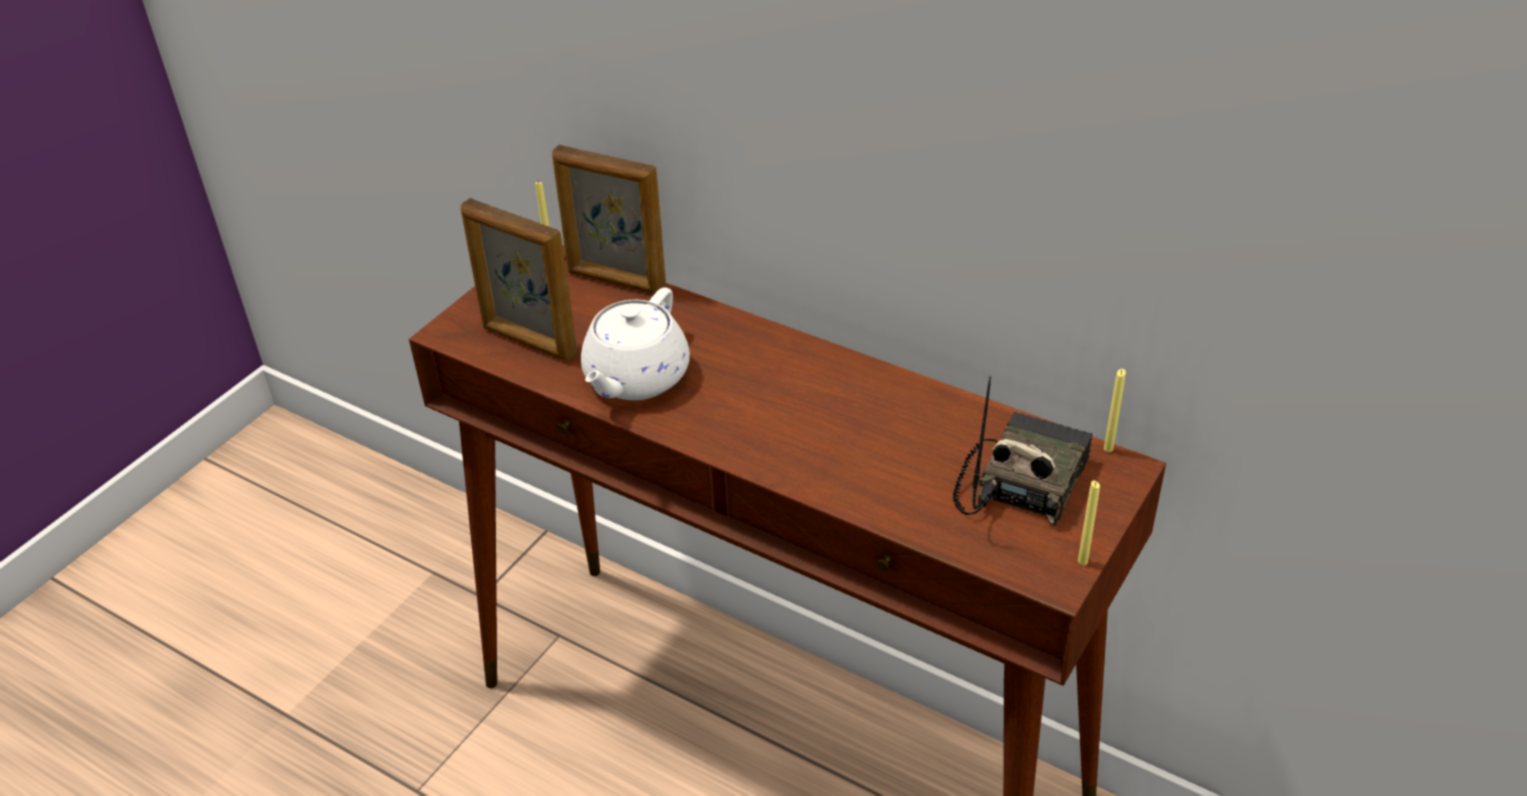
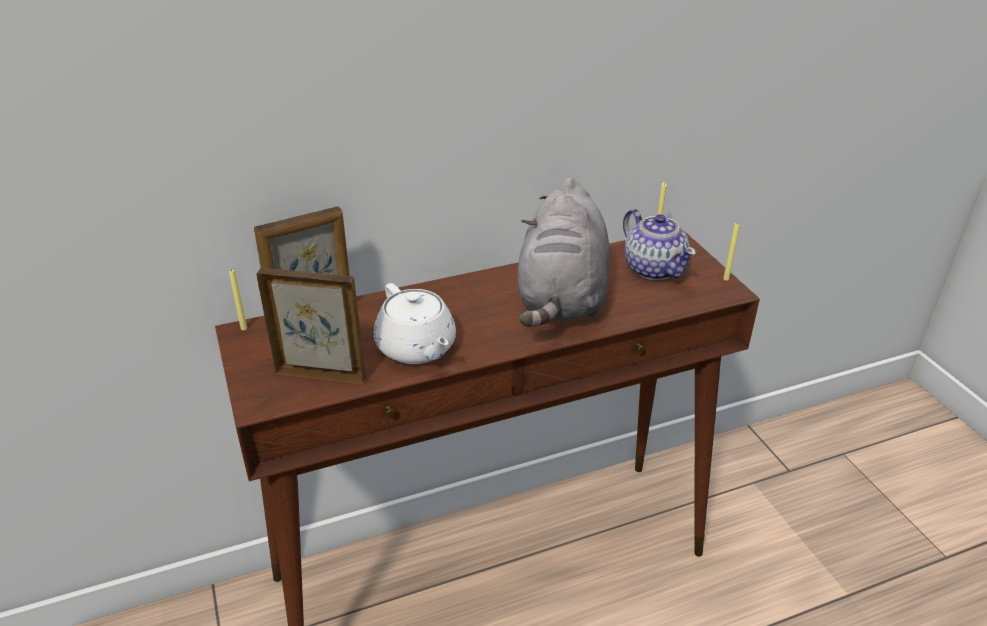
camera: 55 degrees left, 5 degrees down
picture frame [460,198,578,362] -> picture frame turned 150 degrees counterclockwise [257,268,366,384]
radio [953,376,1093,526] -> teapot [623,209,696,280]
none -> grey plush toy [518,178,610,327]

